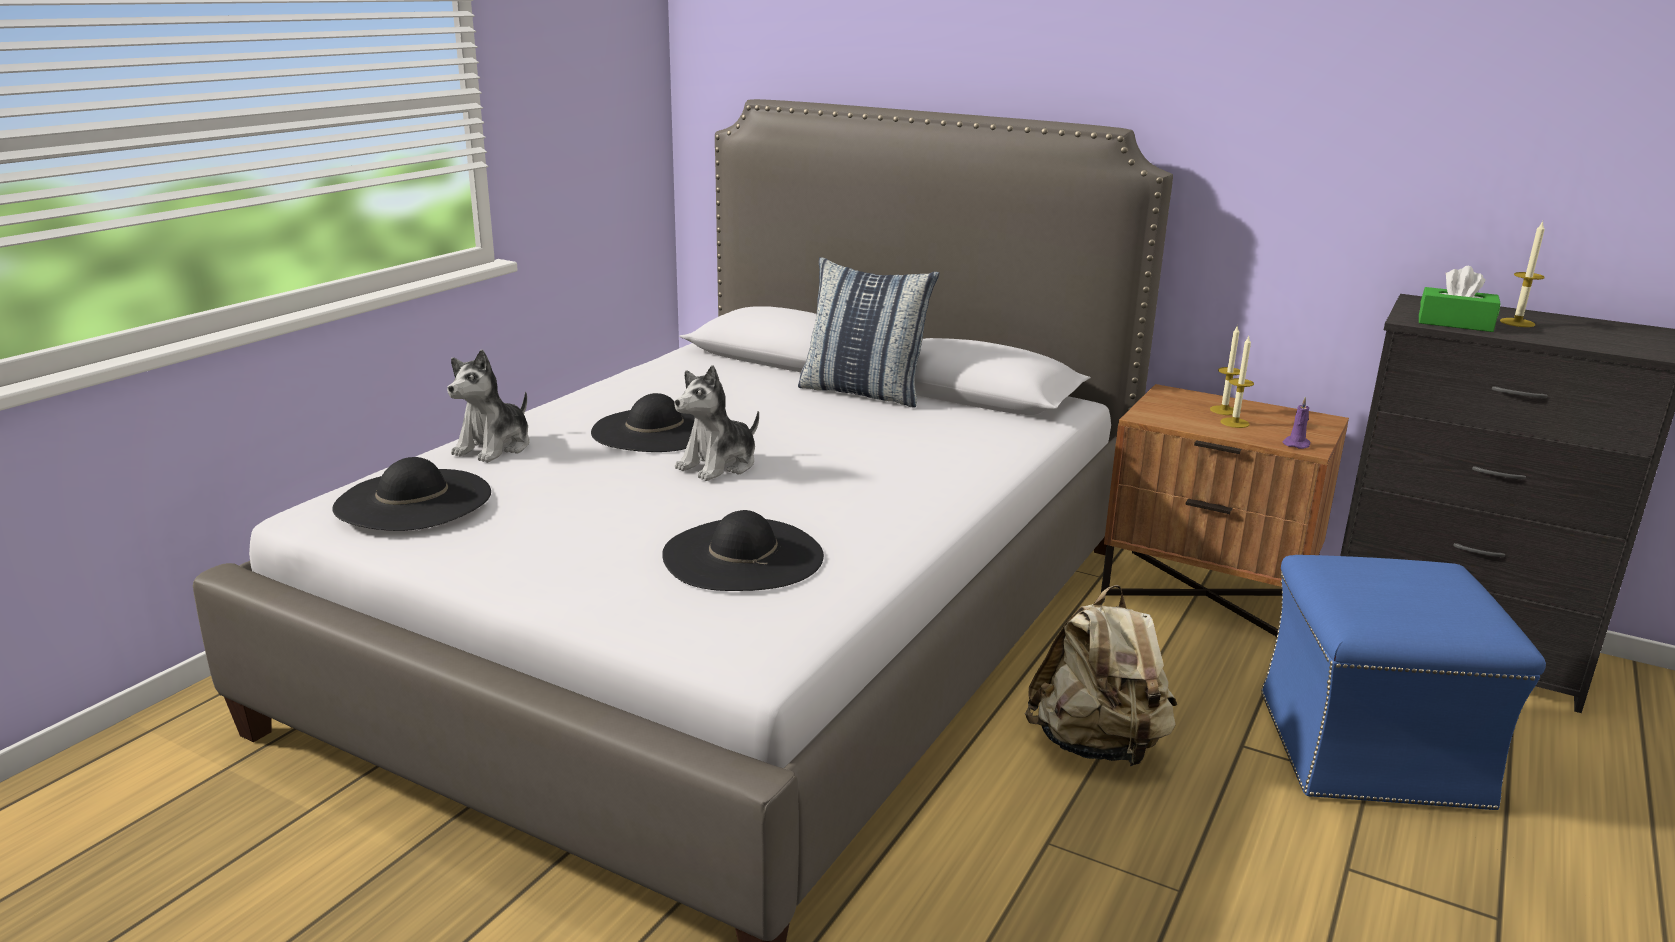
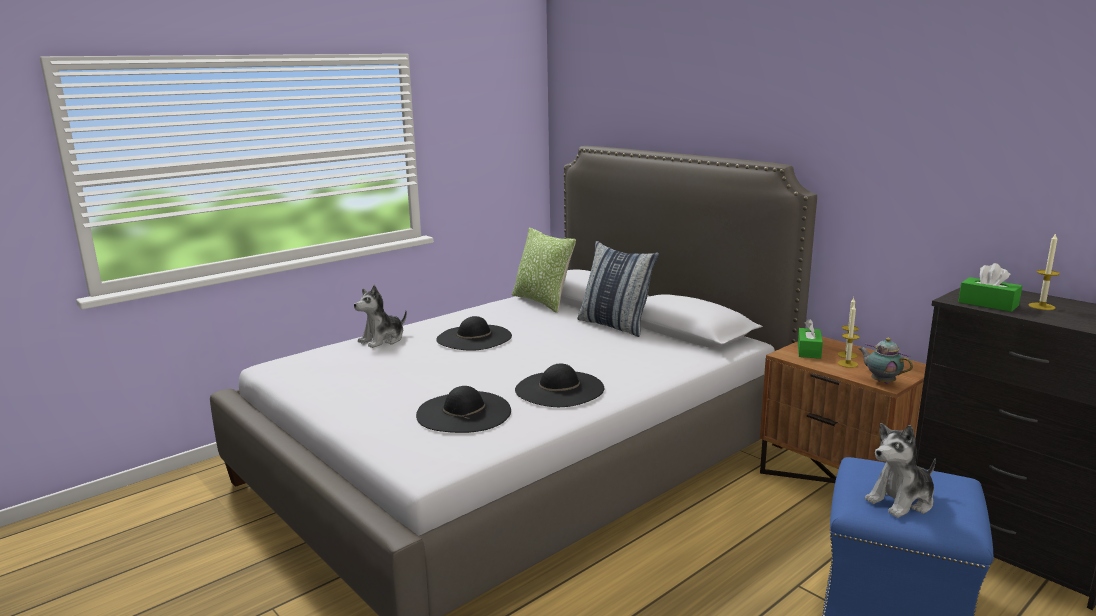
camera: 20 degrees right, 5 degrees down
black hat [332,457,491,531] -> black hat moved to [515,363,605,407]
plush toy [674,365,759,481] -> plush toy moved to [865,423,936,518]
beige backpack [1025,585,1177,767] -> none
purple candle [1283,397,1310,449] -> teapot [858,338,913,384]
none -> pillow [512,228,576,313]
none -> green tissue box [798,319,823,359]

